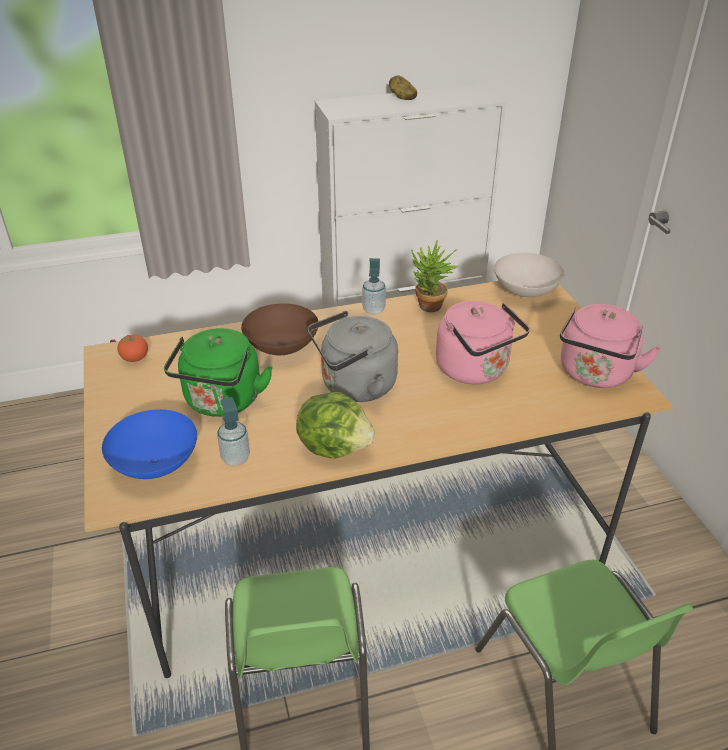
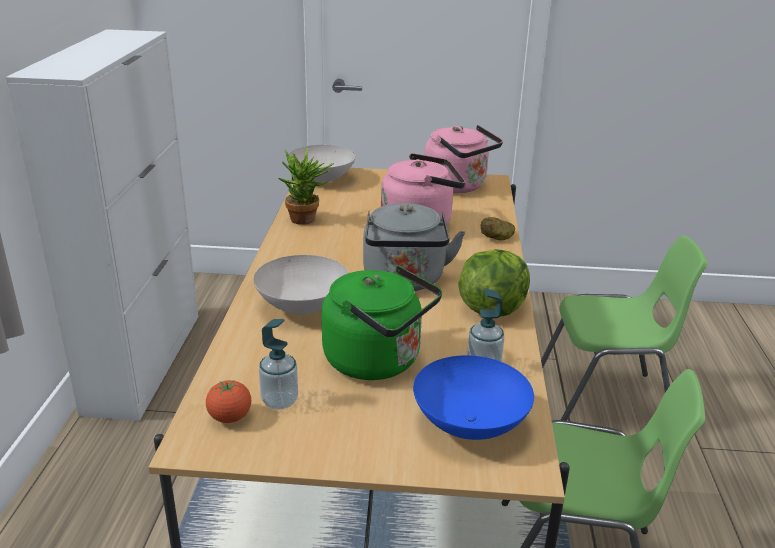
camera: 70 degrees left, 10 degrees down
brown bowl [241,303,318,355] -> white bowl [253,255,349,315]
soap dispenser [362,258,386,315] -> soap dispenser moved to [259,319,298,410]
potato [389,75,417,100] -> potato moved to [481,217,515,240]

